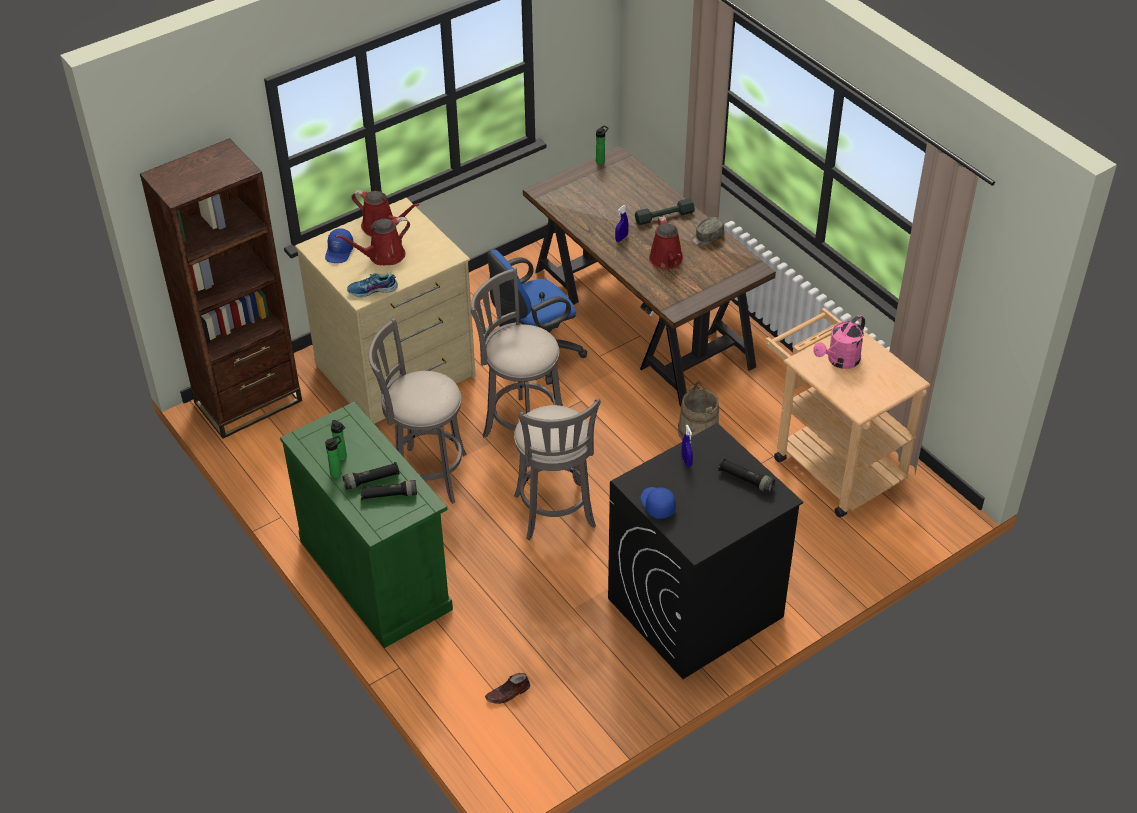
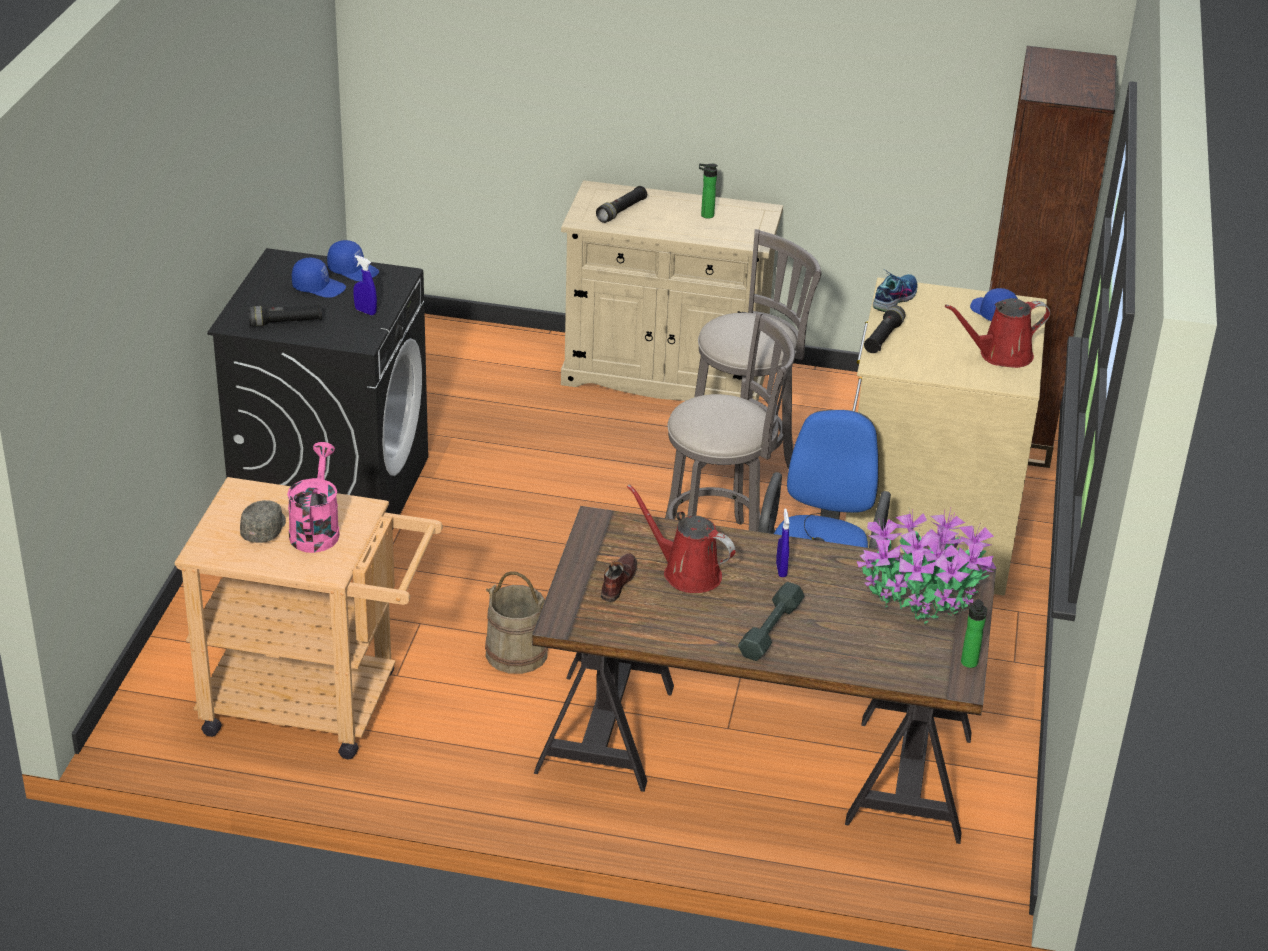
camera: 135 degrees right, 10 degrees down
green cabinet [280,402,453,648] -> beige cabinet [561,180,783,401]
bottle [325,436,342,478] -> none
red watering can [335,217,410,265] -> none
black flashlight [342,462,400,490] -> black flashlight moved to [864,305,906,353]
brown shoe [485,673,530,704] -> brown shoe moved to [601,553,637,602]
grey stool [514,398,601,540] -> none
grey cap [691,217,724,246] -> grey cap moved to [240,500,286,543]
none -> blue cap [292,258,346,298]
none -> potted plant [857,509,996,624]

